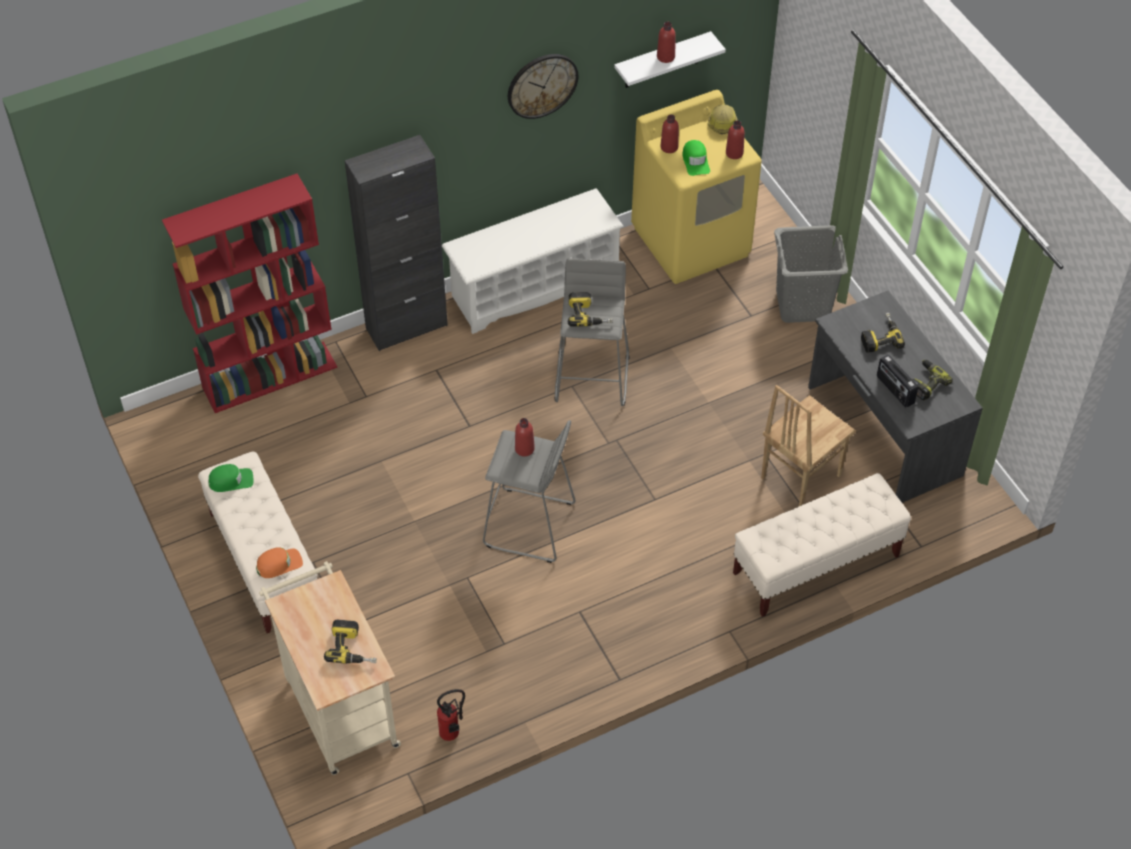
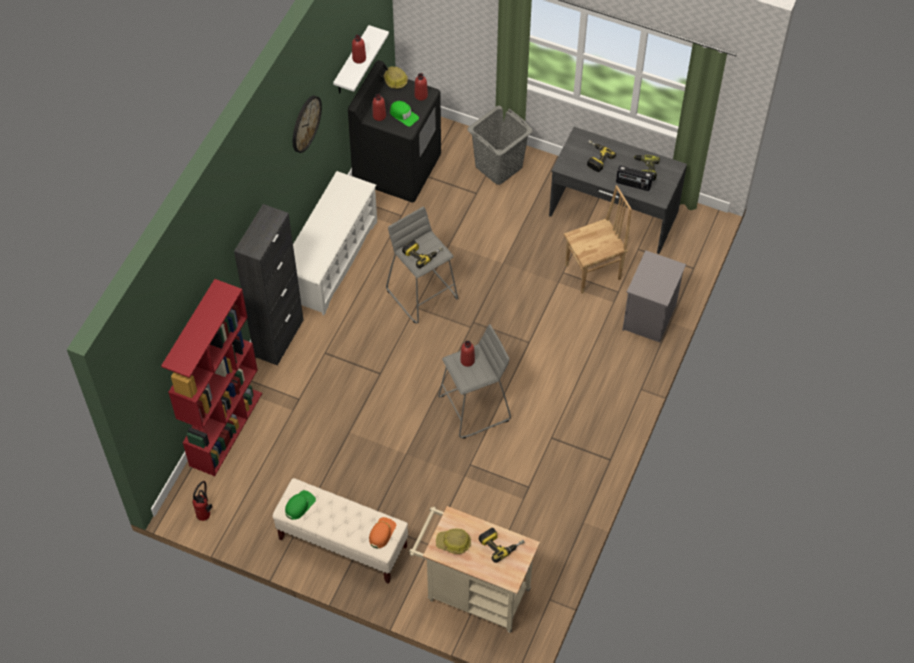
camera: 40 degrees left, 5 degrees up
fire extinguisher [437,689,465,741] -> fire extinguisher moved to [193,481,212,521]
yellow washing machine [631,90,762,284] -> black washing machine [348,60,441,203]
beige bench [733,473,911,617] -> grey nightstand [622,250,686,342]
brown chair [761,385,856,506] -> brown chair turned 120 degrees counterclockwise [564,185,632,294]
none -> hard hat [436,529,471,554]

